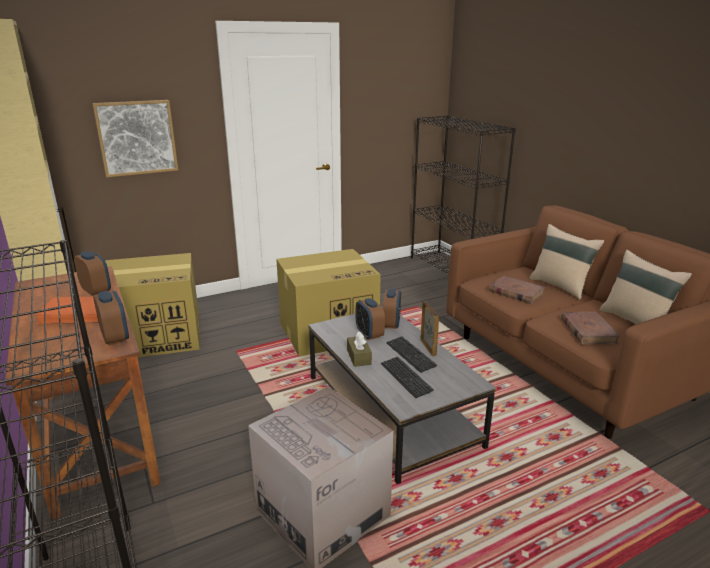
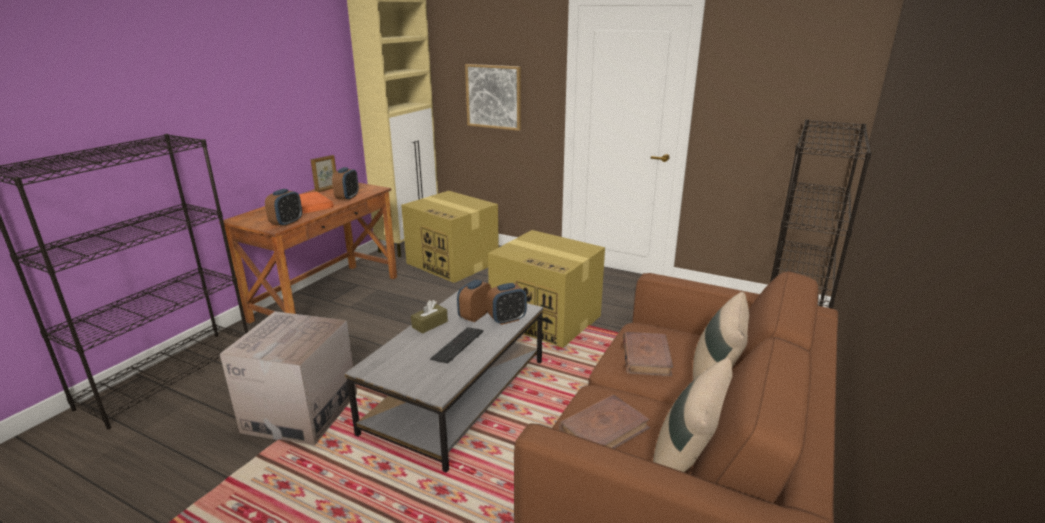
camera: 55 degrees right, 0 degrees up
keyboard [381,357,434,398] -> none
picture frame [421,302,439,356] -> picture frame moved to [311,155,336,192]

